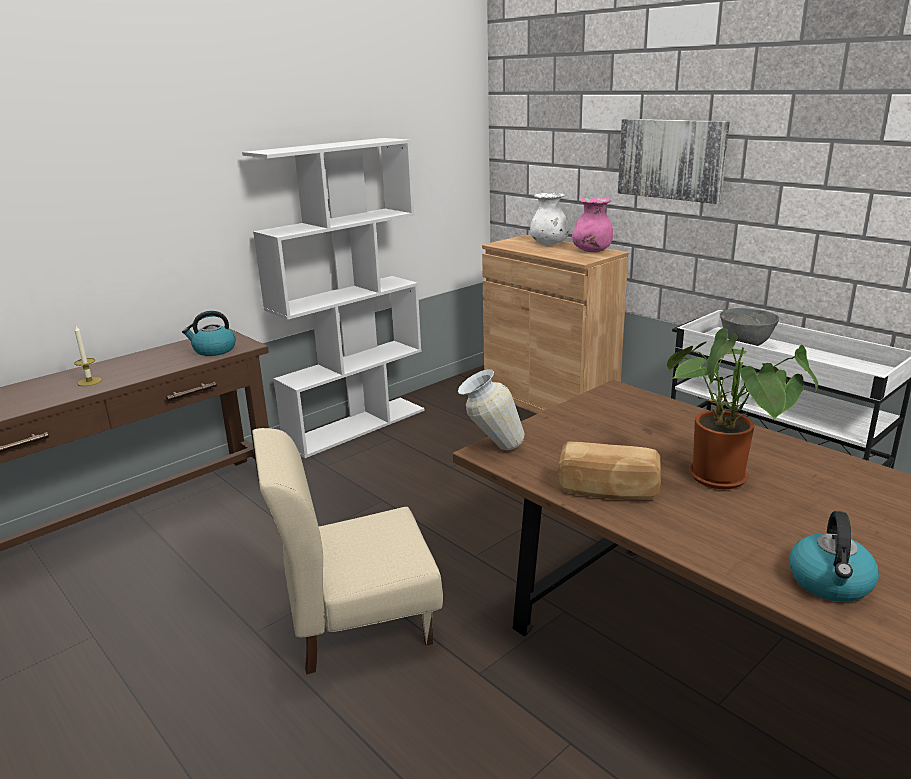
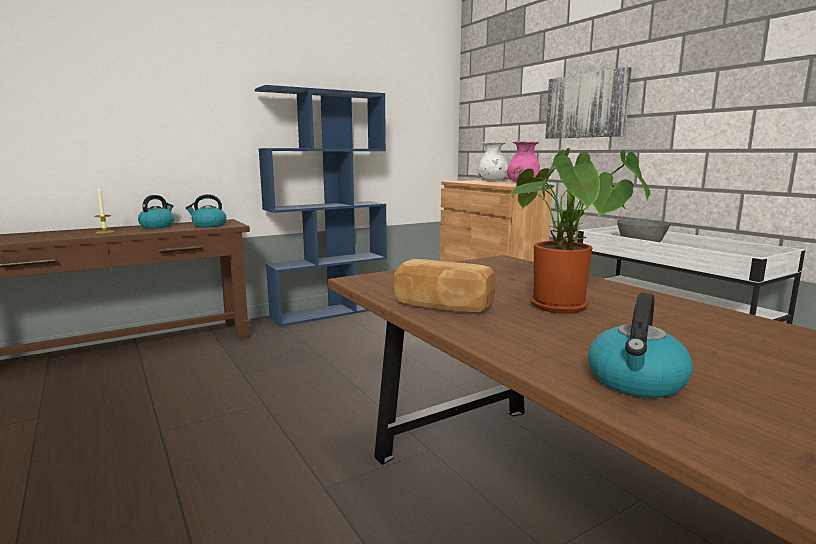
camera: 10 degrees right, 10 degrees down
white bookcase [242,138,425,458] -> blue bookcase [255,85,387,327]
beige chair [252,428,443,675] -> none
vase [458,369,525,450] -> none
none -> kettle [138,195,175,228]

